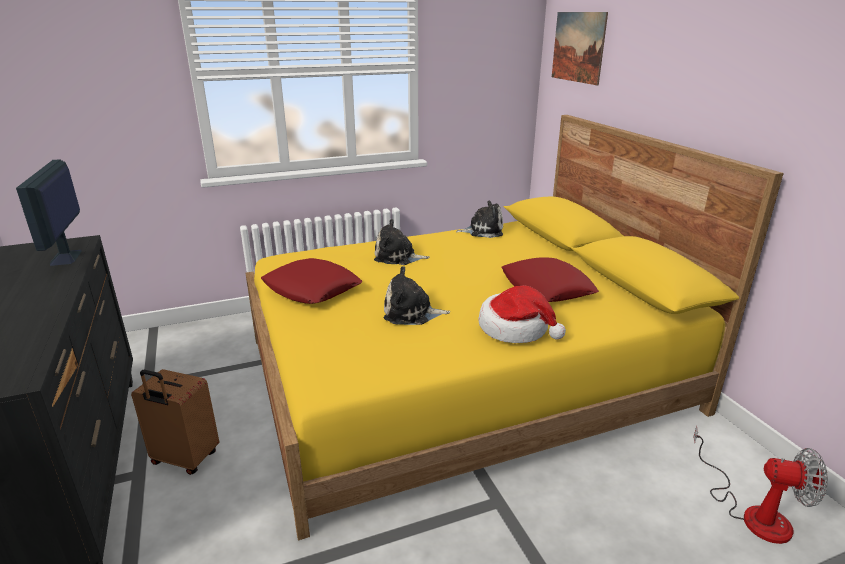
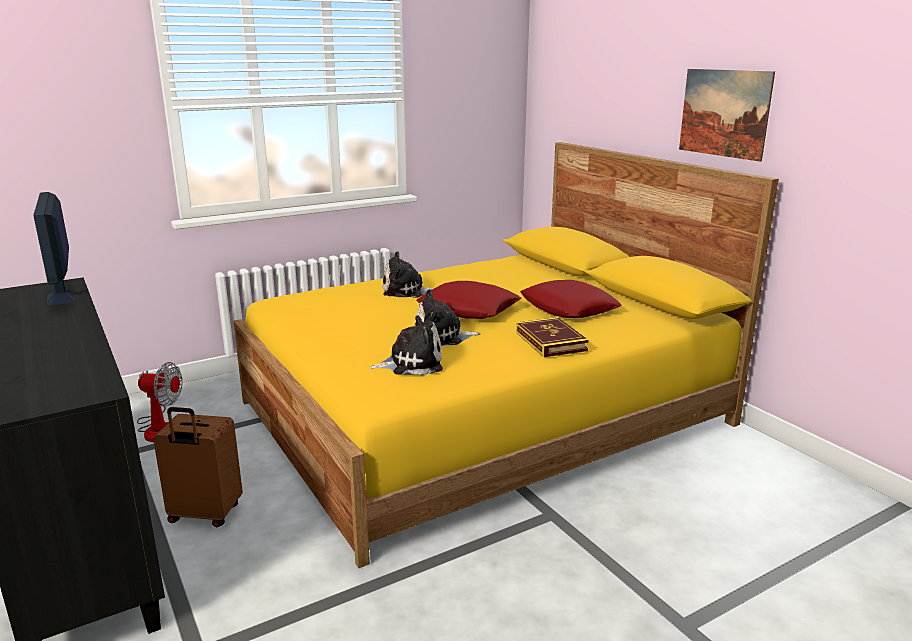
camera: 10 degrees left, 5 degrees down
red pillow [261,258,363,304] -> red pillow moved to [416,281,521,319]
plush toy [456,200,503,238] -> plush toy moved to [369,315,443,376]
hat [478,285,566,343] -> book [516,317,589,357]
picture [552,12,608,85] -> picture moved to [679,69,775,162]
fan [693,426,828,544] -> fan moved to [137,362,182,442]

